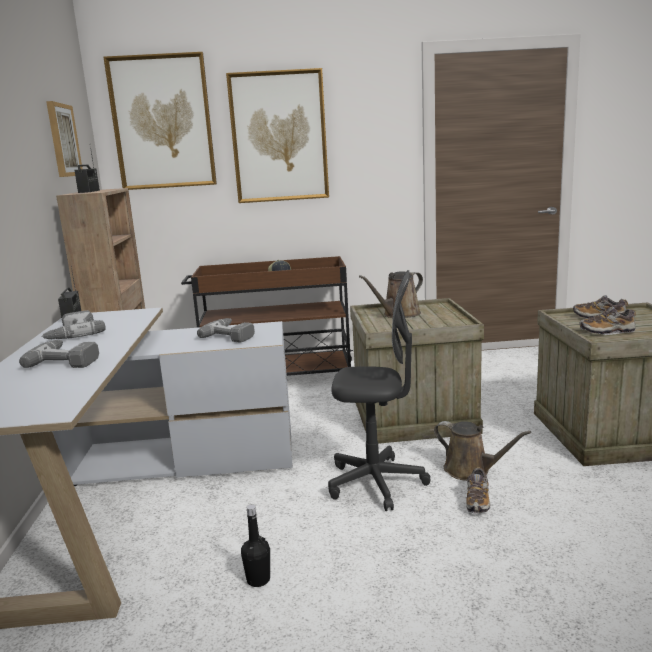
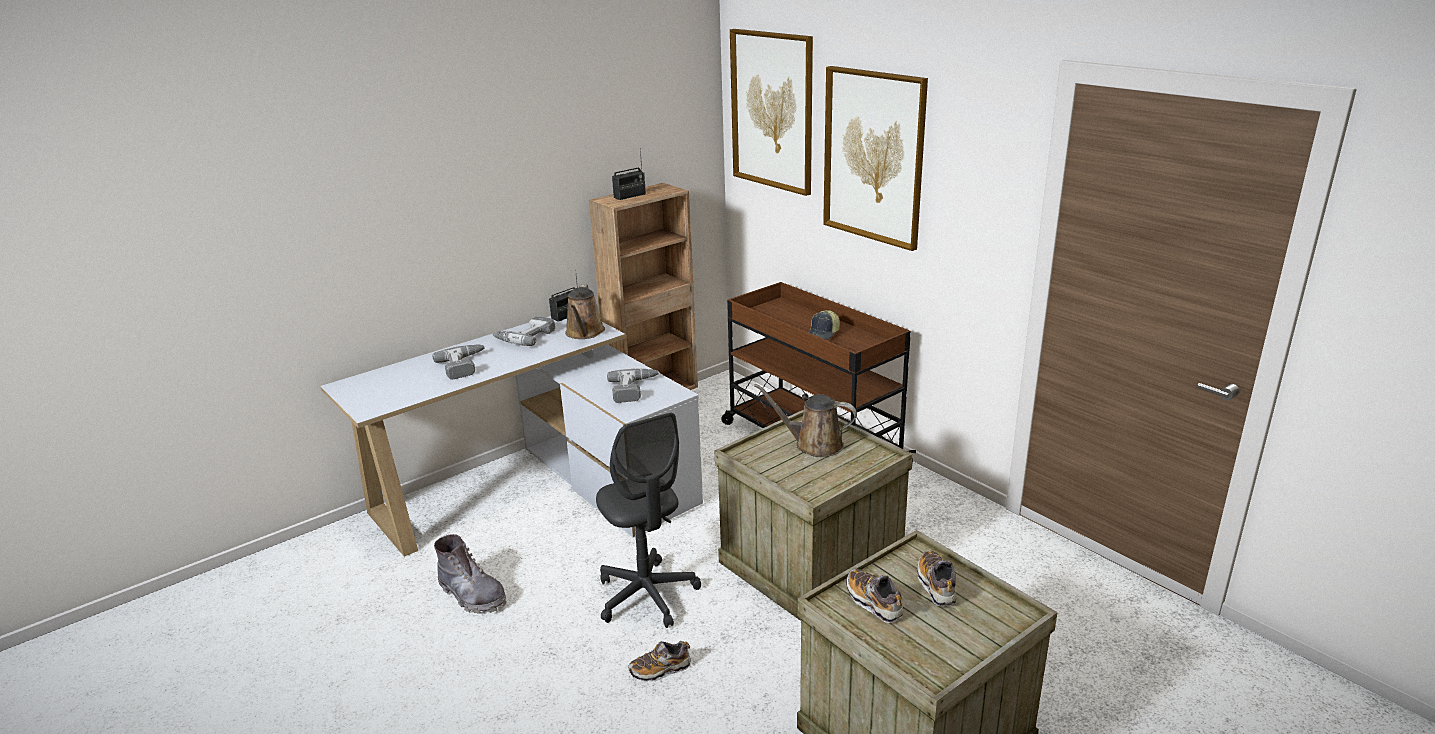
camera: 55 degrees right, 10 degrees up
picture [46,101,82,177] -> none
black bottle [241,504,270,587] -> grey boot [434,534,507,614]
brown watering can [434,421,531,481] -> brown watering can moved to [565,284,605,339]

